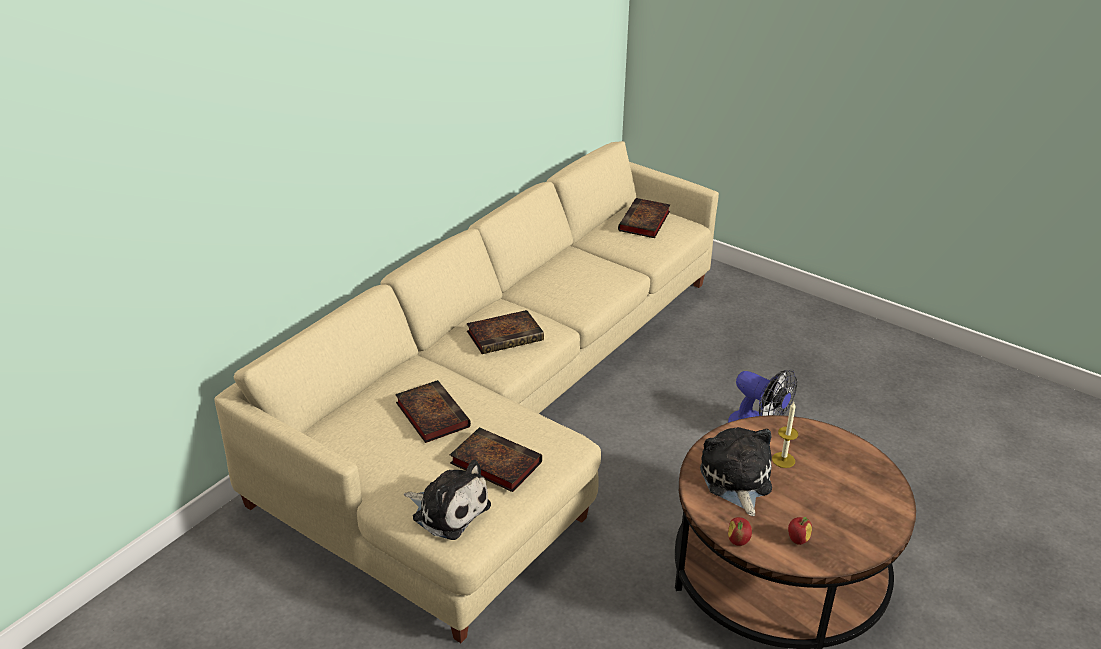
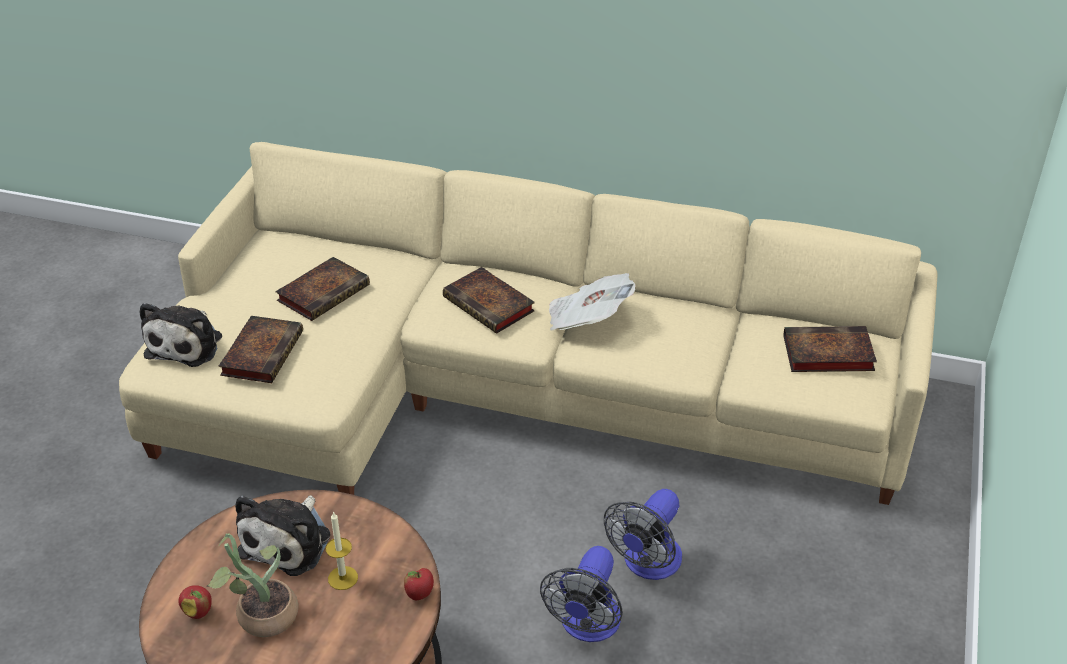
camera: 70 degrees right, 5 degrees up
plush toy [700,427,772,516] -> plush toy turned 135 degrees clockwise [235,495,330,576]
apple [728,517,752,546] -> apple moved to [404,568,434,600]
none -> potted plant [207,533,298,637]
none -> newspaper [549,273,636,331]
none -> fan [604,489,682,580]

